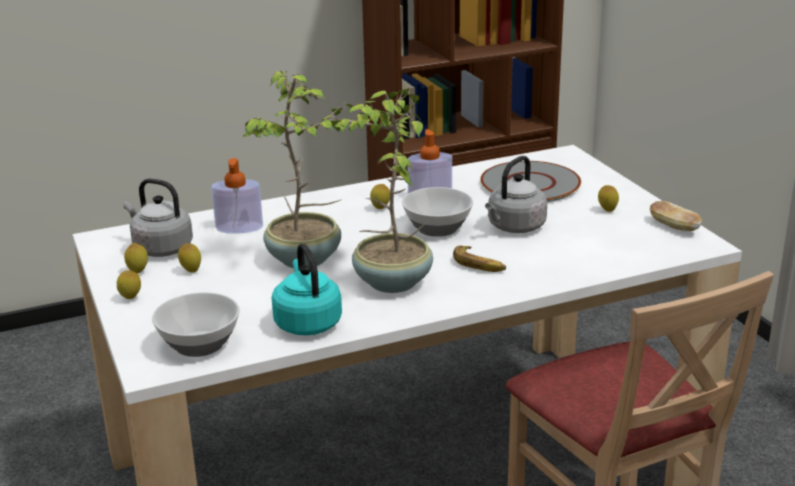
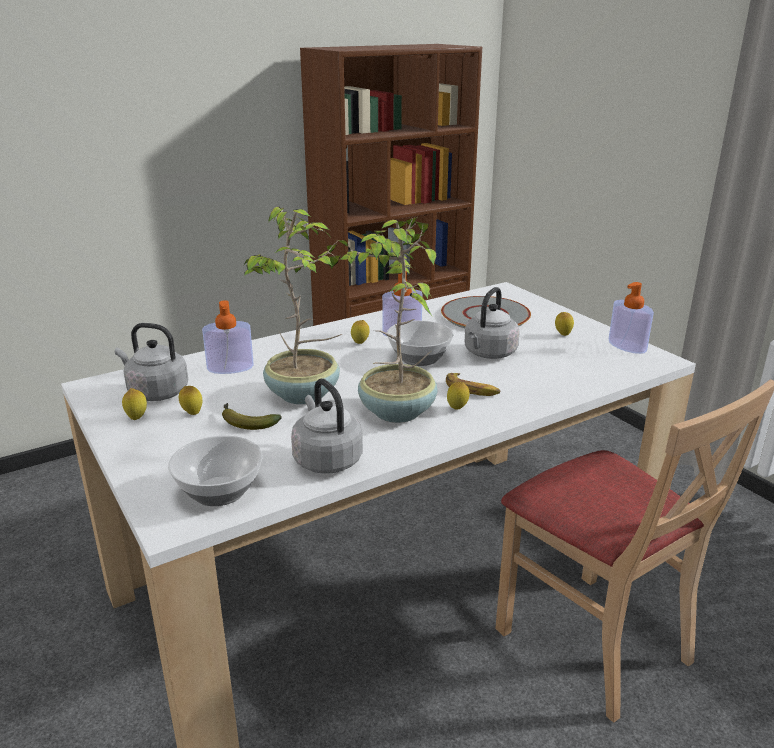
camera: 10 degrees left, 0 degrees up
lemon [117,270,141,299] -> lemon moved to [447,382,470,409]
turquoise kettle [272,243,342,336] -> grey kettle [291,379,363,474]
bread [650,201,702,231] -> soap dispenser [609,282,654,354]
none -> banana [222,403,282,430]

